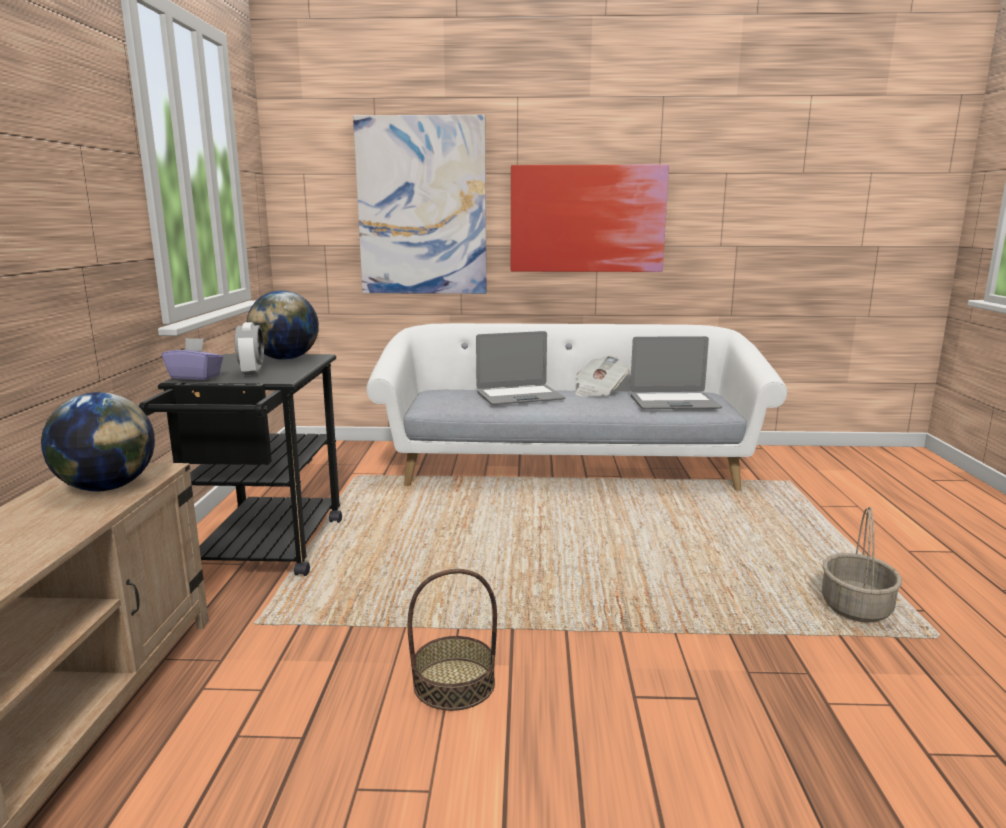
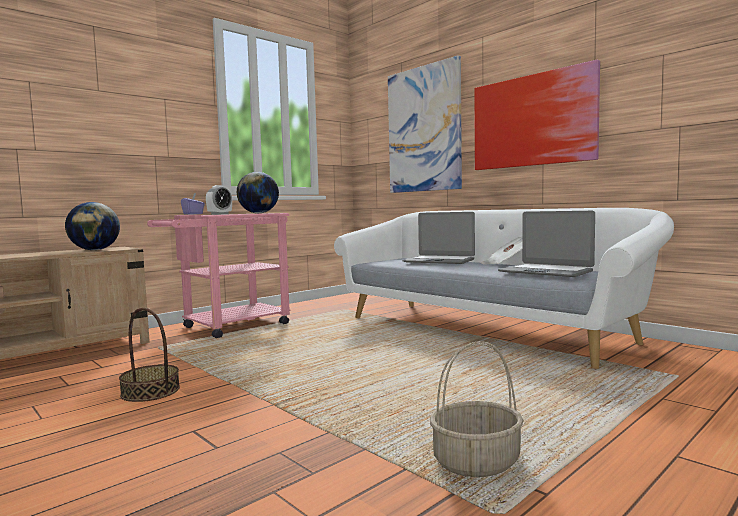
camera: 45 degrees right, 10 degrees down
black cart [139,354,342,576] -> pink cart [147,213,291,338]

